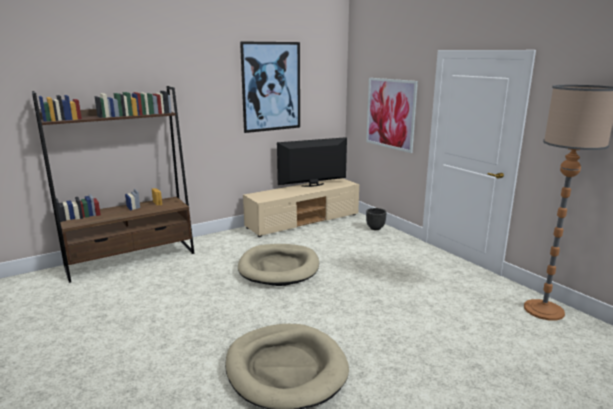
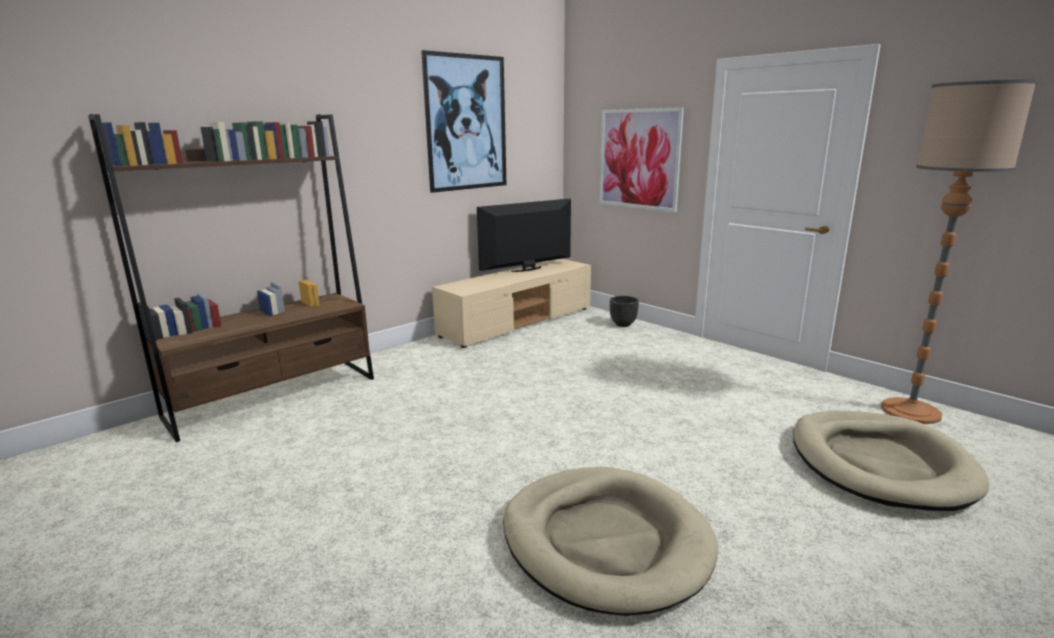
camera: 10 degrees left, 0 degrees up
beige dog bed [238,244,319,286] -> beige dog bed moved to [793,411,989,511]

